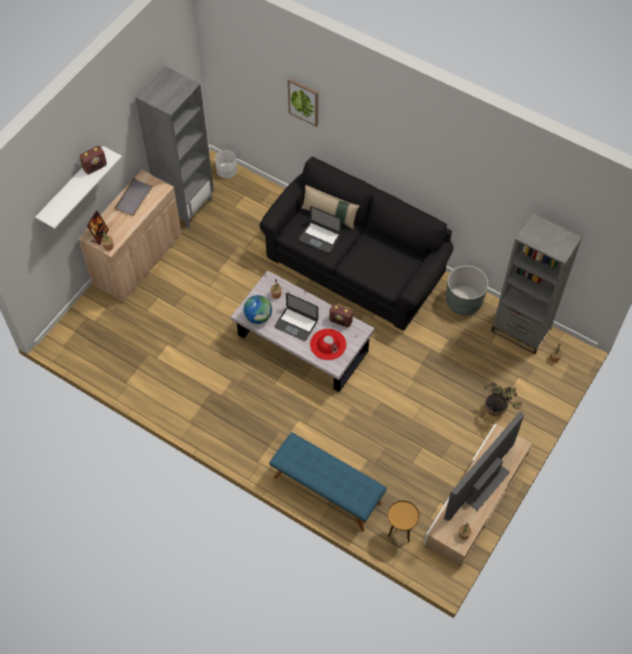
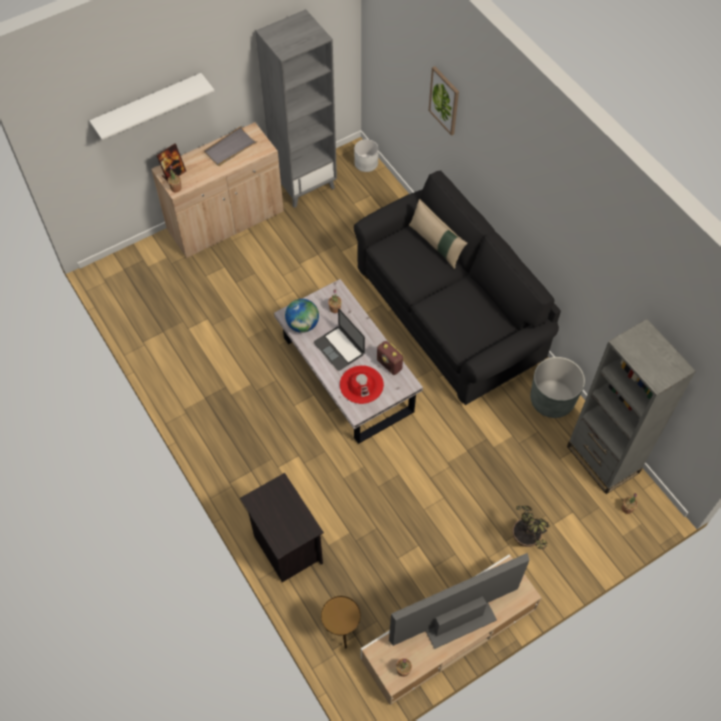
camera: 25 degrees right, 0 degrees up
radio [80,146,107,174] -> none
blue bench [269,432,387,532] -> black nightstand [240,473,324,582]
laptop [299,206,341,253] -> none

